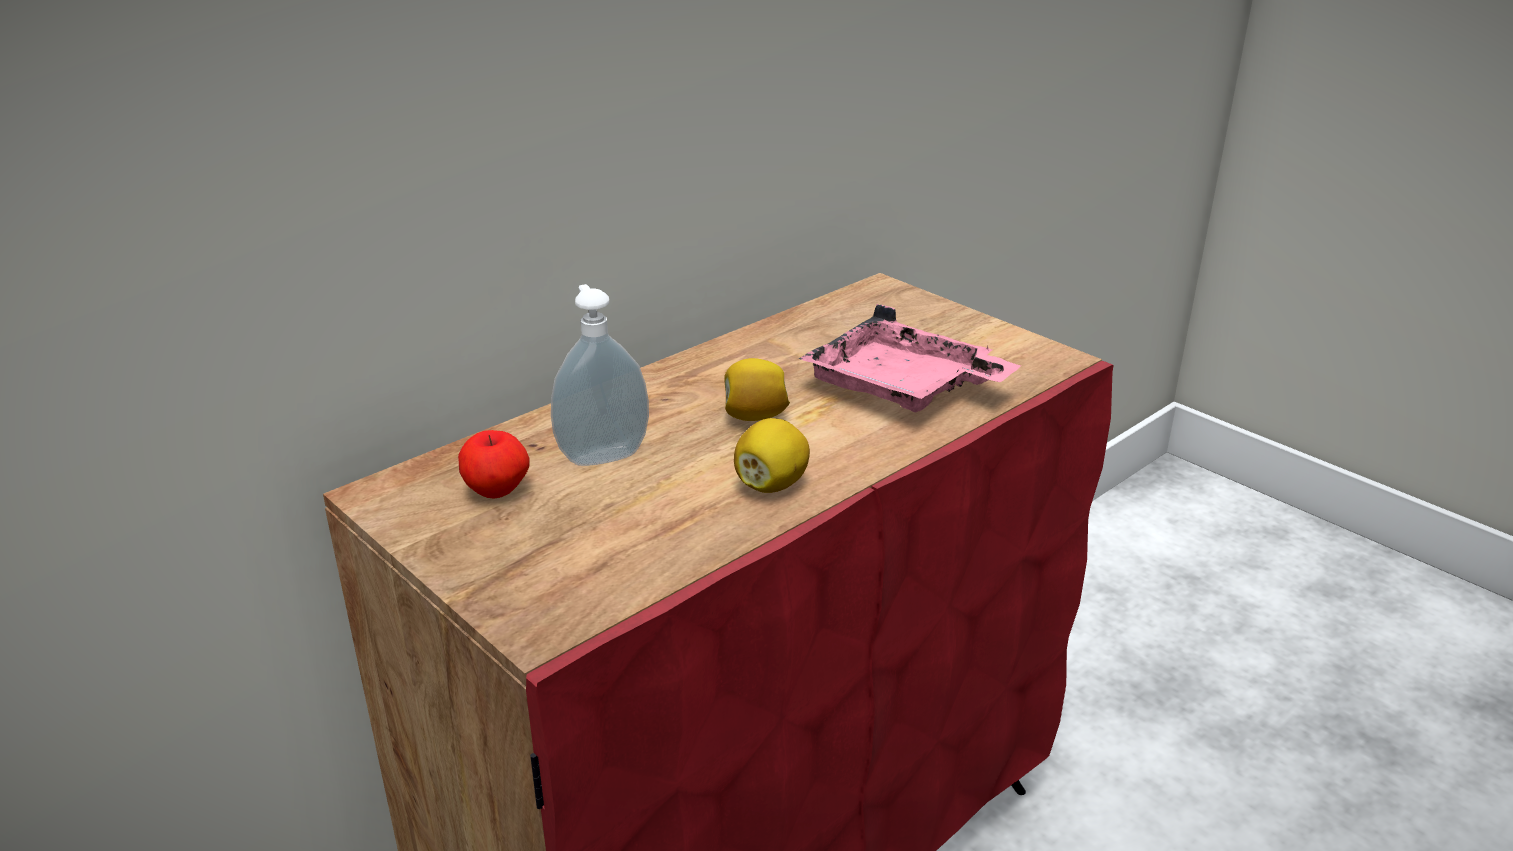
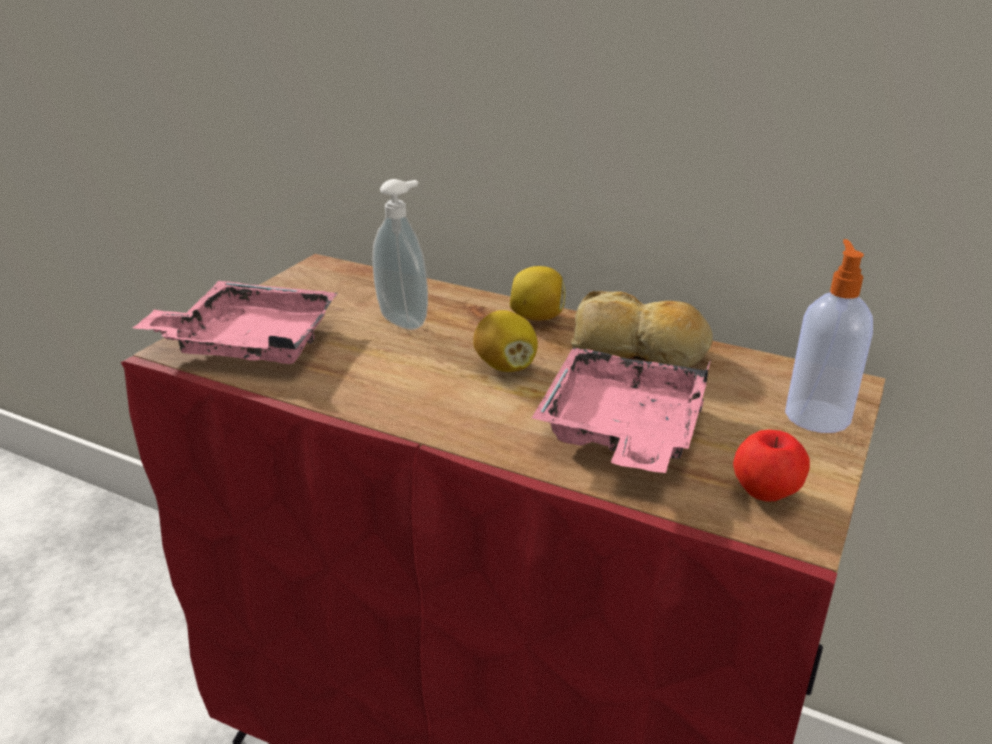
camera: 70 degrees right, 0 degrees up
apple [458,430,530,499] -> apple moved to [733,430,810,502]
lemon [734,418,810,493] -> lemon moved to [510,266,565,321]
none -> pink tray [133,281,338,364]
none -> bread [571,291,713,367]
none -> soap dispenser [785,239,873,433]

